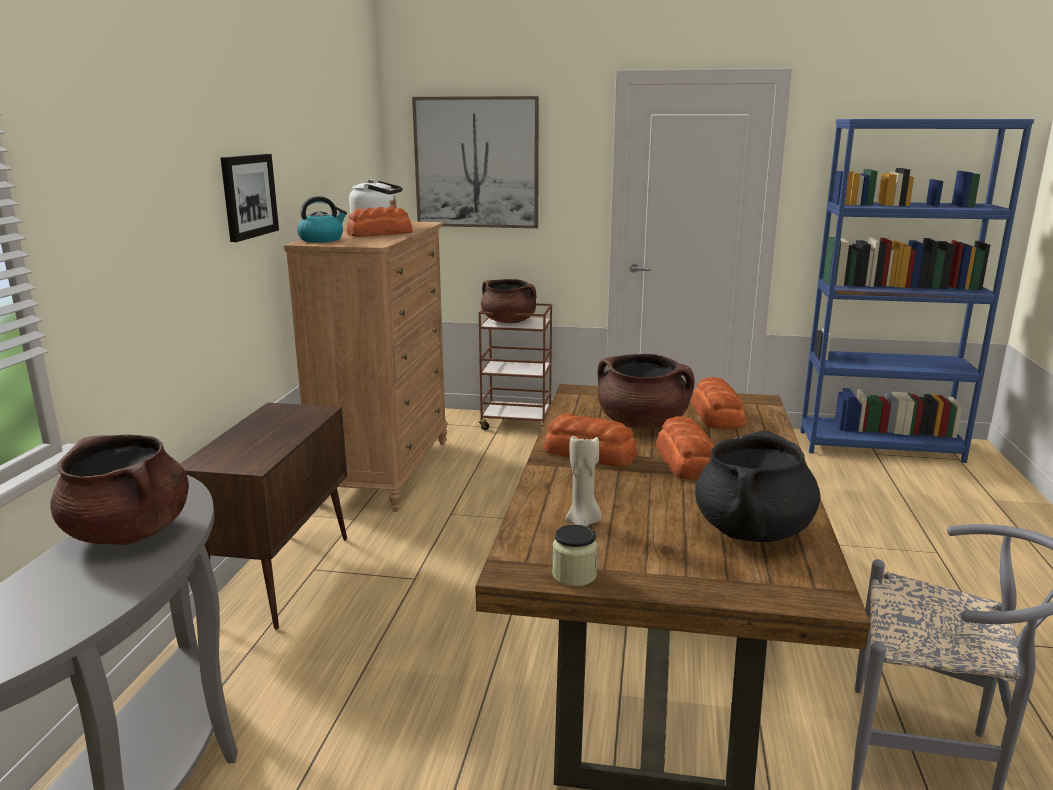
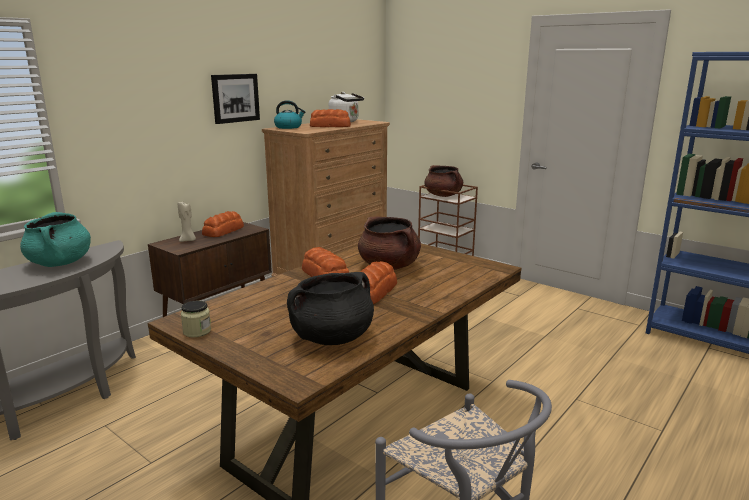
camera: 30 degrees right, 0 degrees up
brown cooking pot [51,434,189,545] -> turquoise cooking pot [20,212,91,267]
picture [412,96,539,228] -> none
beige candle [565,434,602,526] -> beige candle moved to [178,202,196,242]
bread [691,377,746,428] -> bread moved to [202,211,244,237]

